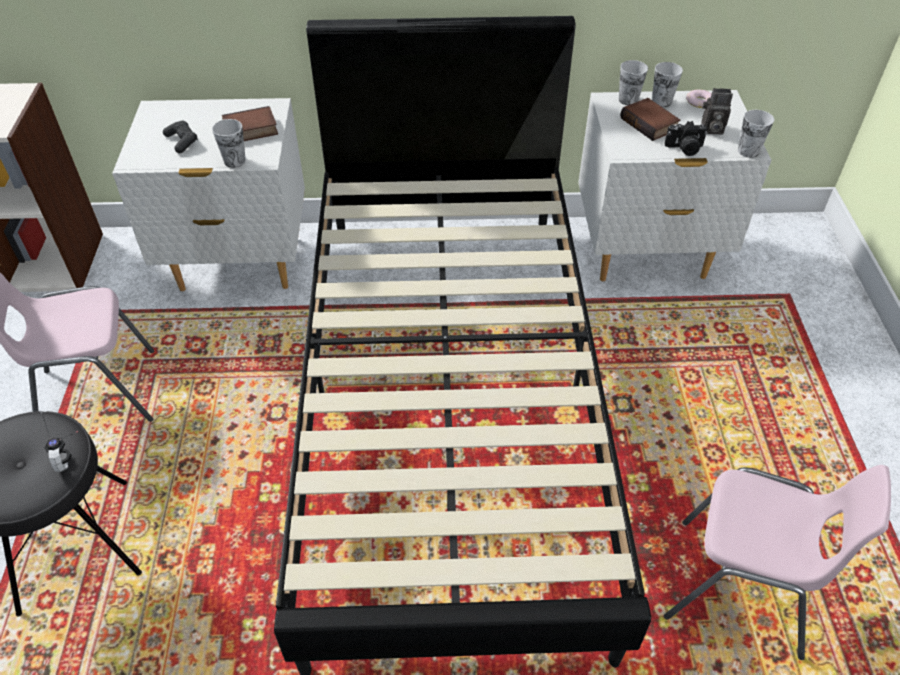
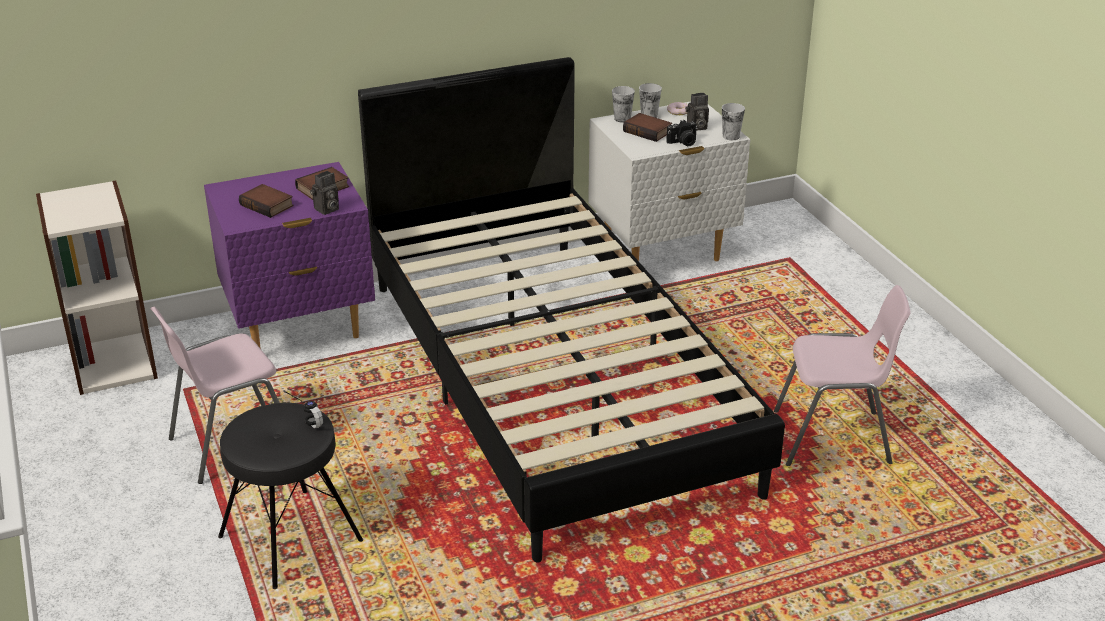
camera: 20 degrees left, 15 degrees down
white nightstand [112,98,305,291] -> purple nightstand [204,162,375,349]
black game controller [163,121,198,153] -> book [239,184,294,218]
cup [212,119,246,168] -> camera [310,171,339,215]

